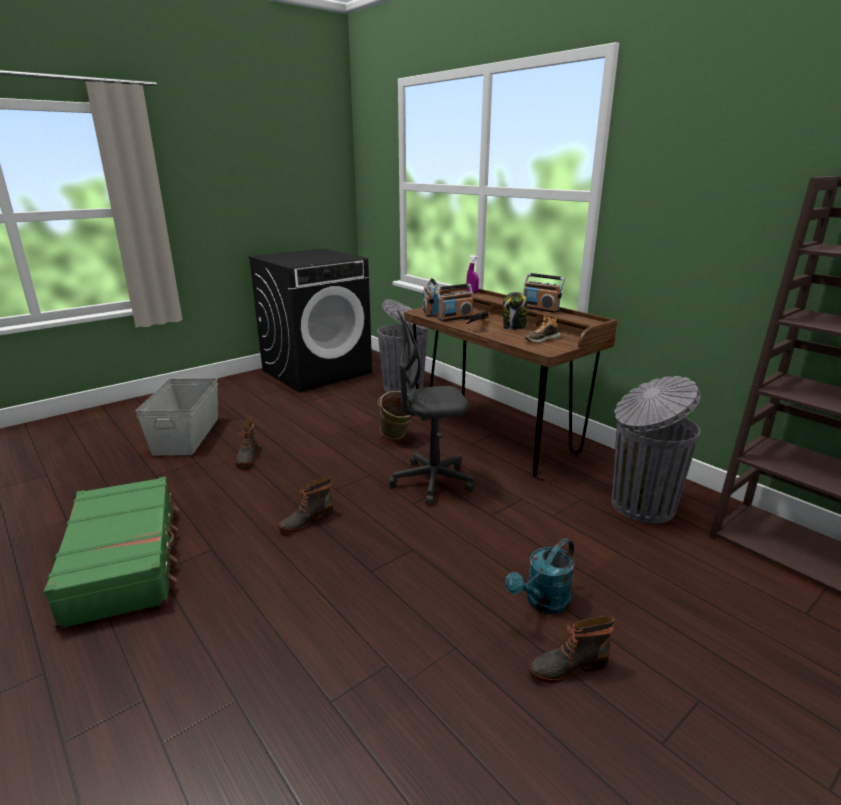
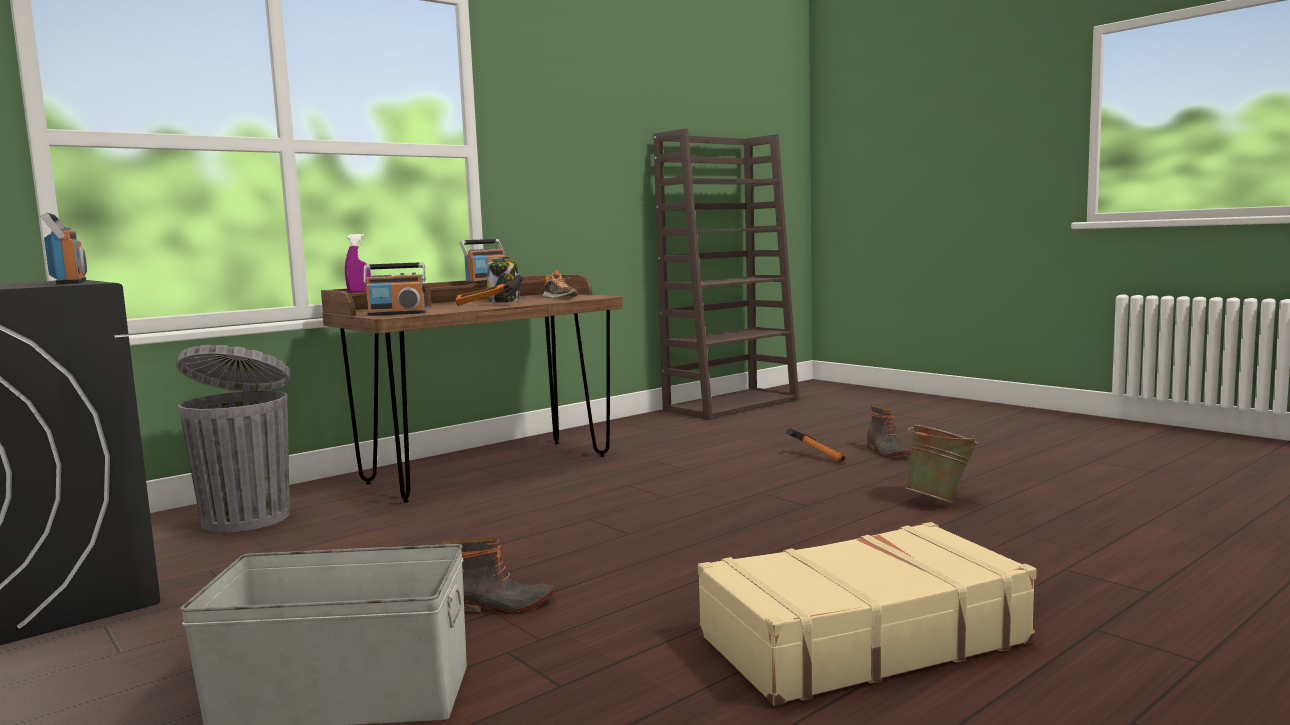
camera: 90 degrees left, 15 degrees down
green suitcase [44,477,179,630] -> beige suitcase [698,522,1036,706]
boot [278,476,333,532] -> none
green bucket [378,391,413,439] -> green bucket moved to [905,424,978,502]
grey office chair [388,310,474,505] -> none
radio [436,284,474,321] -> radio moved to [40,213,87,285]
turquoise watering can [505,538,574,614] -> hammer [787,428,846,463]
grey trash can [612,376,701,524] -> none

